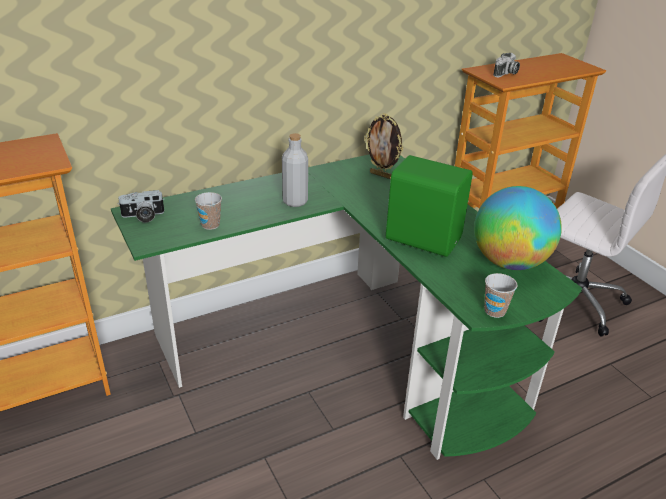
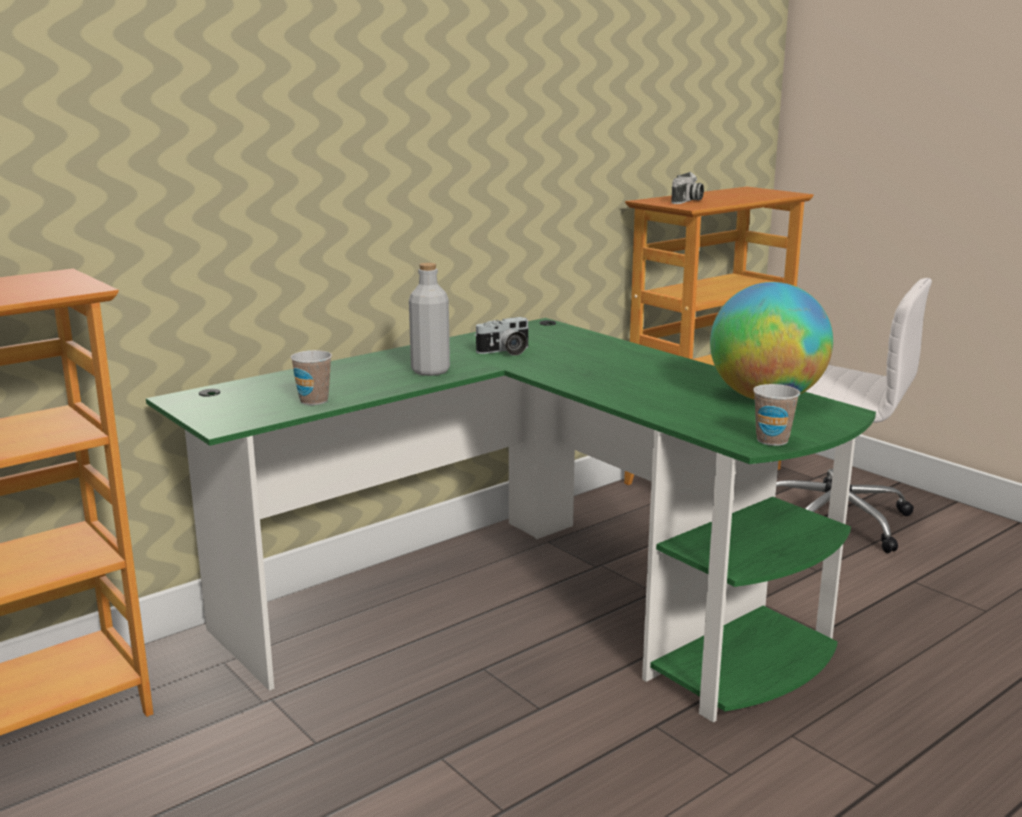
camera: 10 degrees left, 15 degrees down
camera [118,190,165,222] -> camera moved to [474,317,529,356]
picture frame [364,113,403,179] -> none
green speaker [386,155,473,257] -> none

